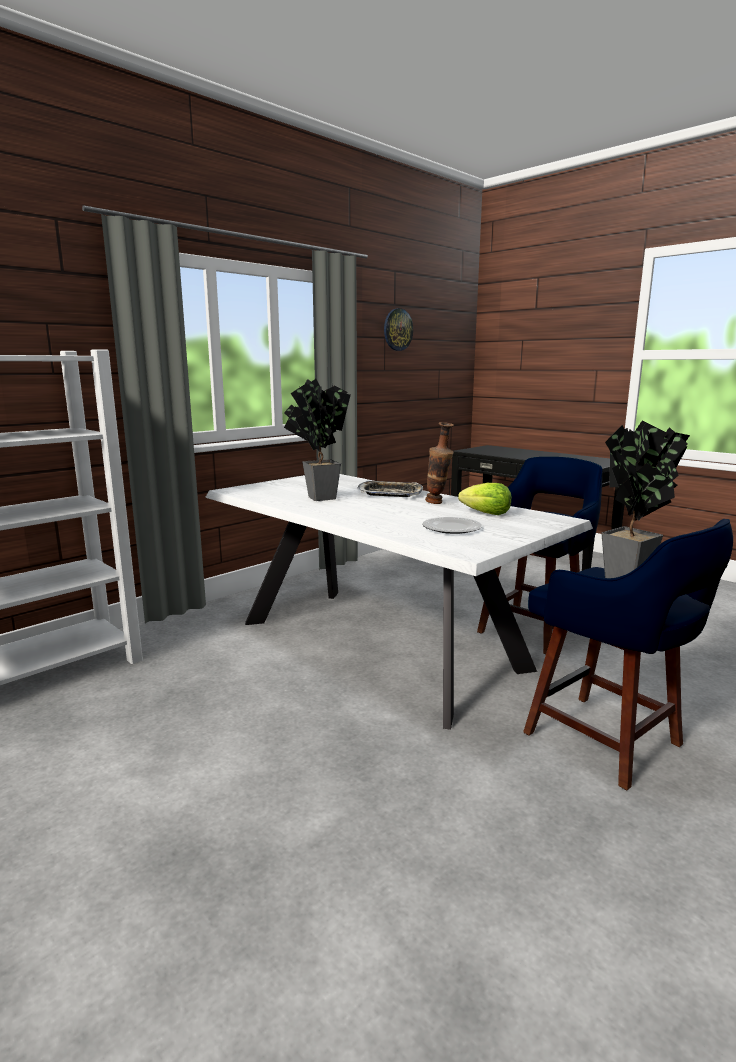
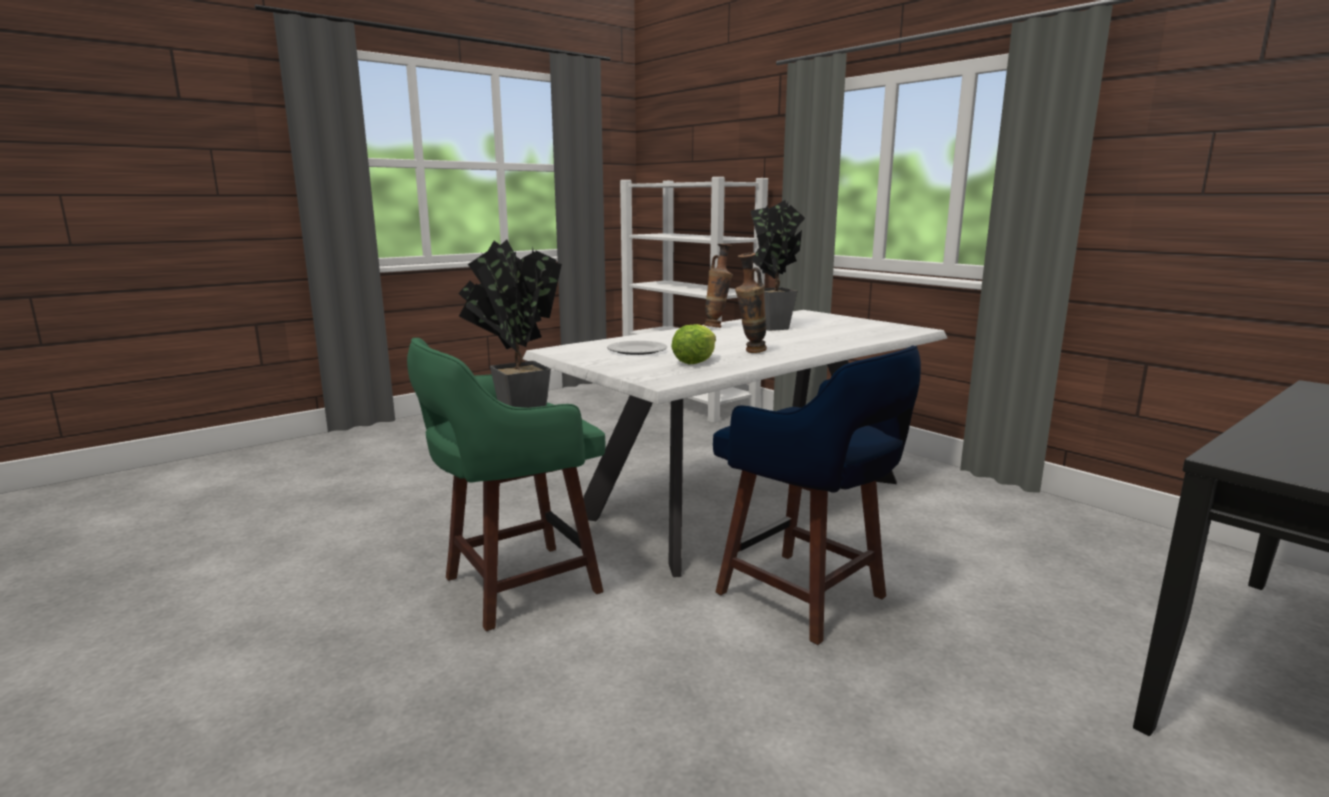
camera: 95 degrees right, 0 degrees up
tray [358,481,423,497] -> none
wall clock [384,308,413,351] -> none
blue stool [523,519,733,790] -> green stool [407,338,606,631]
none -> vase [704,244,733,328]

